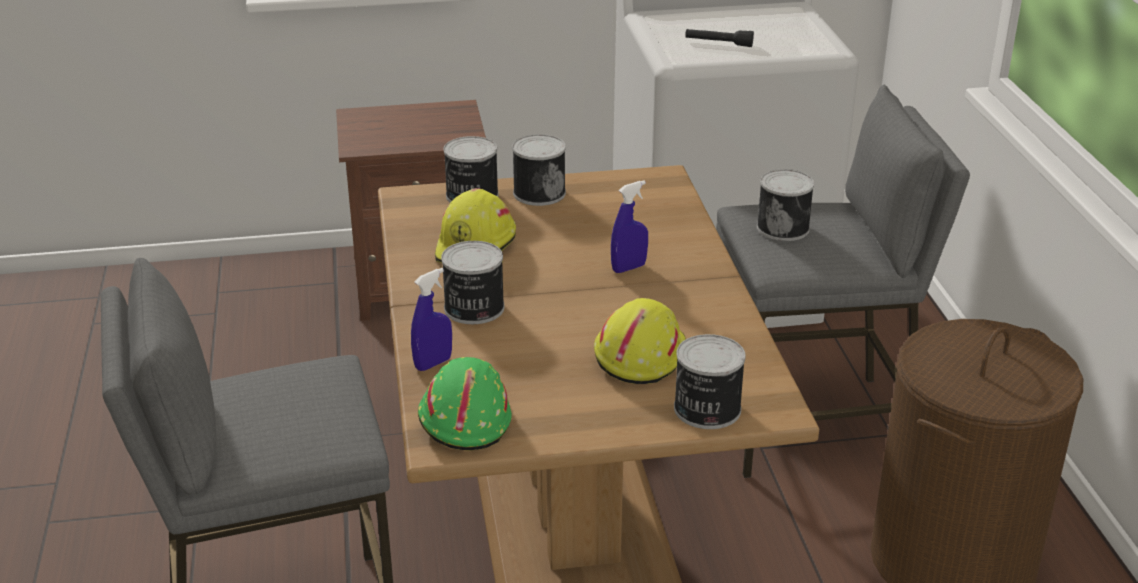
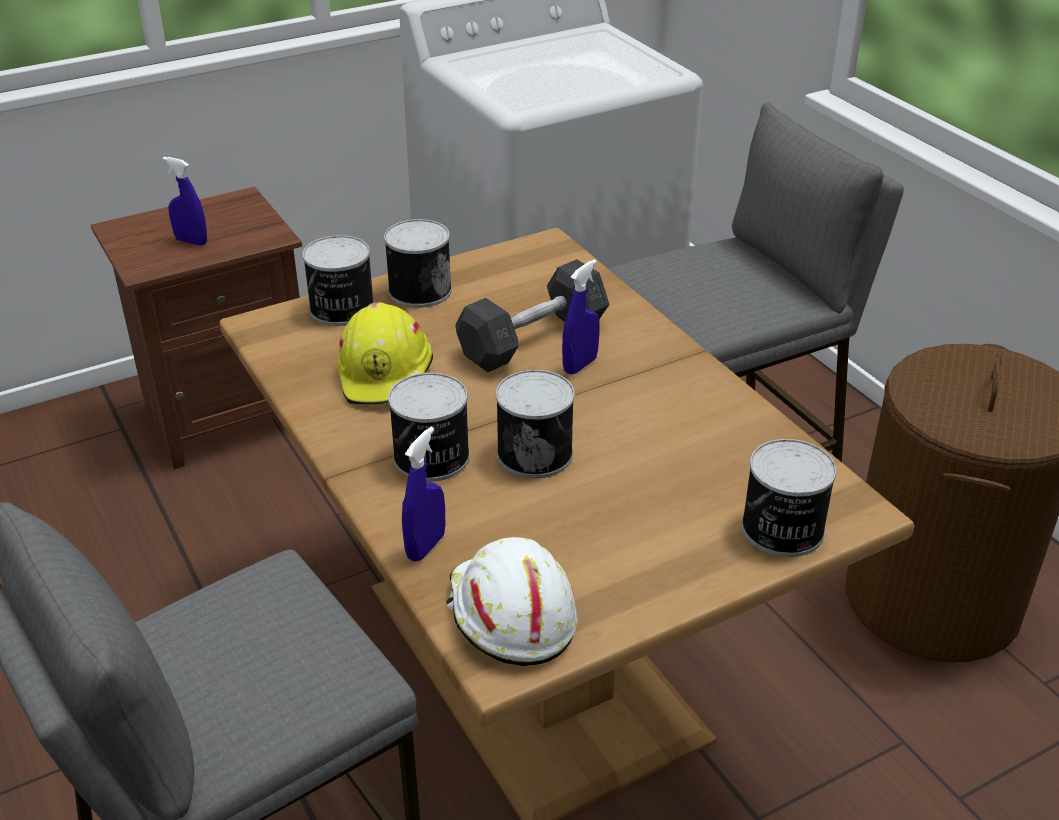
camera: 20 degrees left, 5 degrees up
green hard hat [418,357,512,450] -> white hard hat [446,537,577,666]
yellow hard hat [594,298,686,384] -> none
black flashlight [685,29,754,47] -> none
can [757,169,814,241] -> can moved to [496,370,575,478]
none -> blue spray bottle [163,157,207,246]
none -> grey dumbbell [455,259,610,372]

